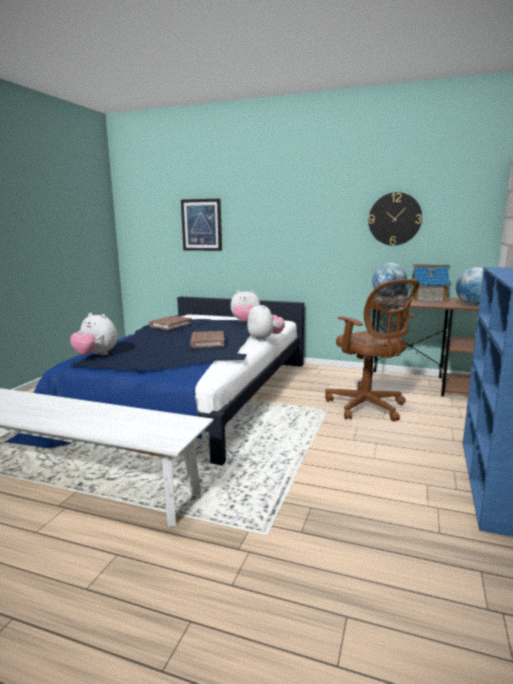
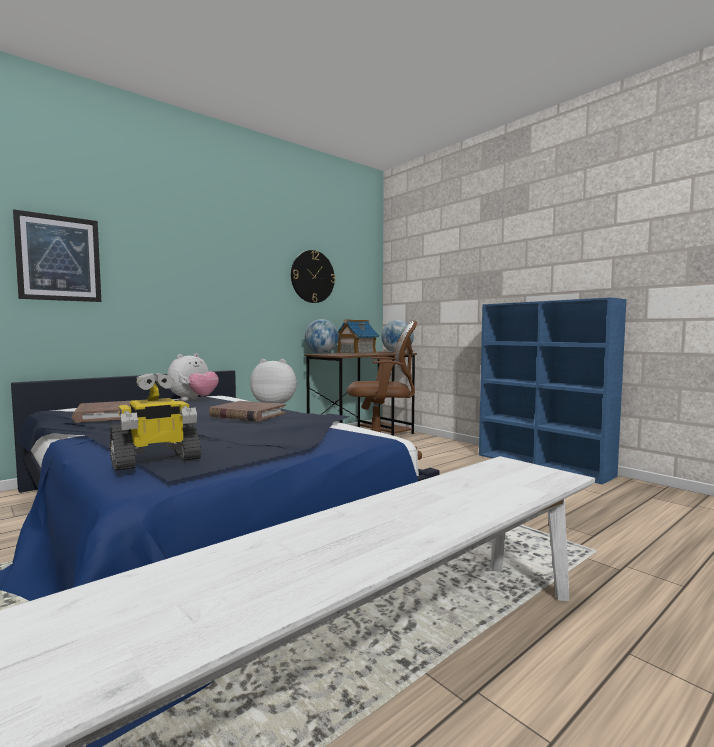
camera: 60 degrees left, 10 degrees down
plush toy [70,313,117,355] -> toy robot [110,373,201,471]

